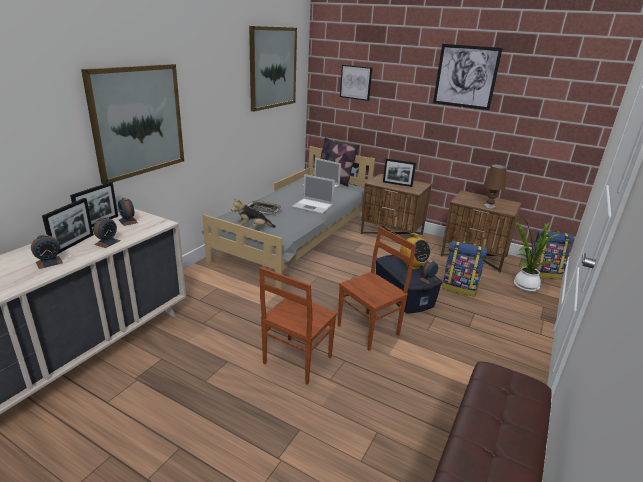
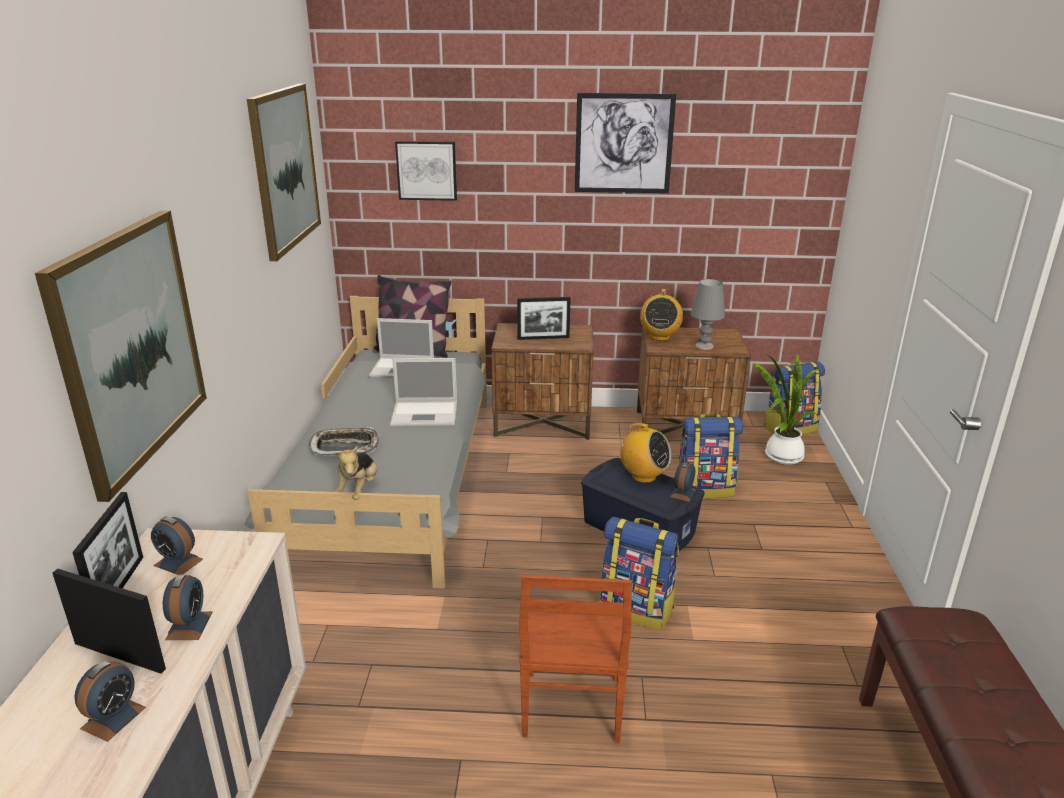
camera: 25 degrees left, 0 degrees up
picture frame [42,198,94,254] -> picture frame turned 60 degrees counterclockwise [52,569,166,674]
plush toy [231,198,276,227] -> plush toy turned 45 degrees counterclockwise [334,446,378,500]
brown chair [337,227,416,351] -> backpack [599,517,679,630]
brown table lamp [483,164,507,209] -> grey table lamp [691,279,725,350]
none -> radio [640,289,683,341]

